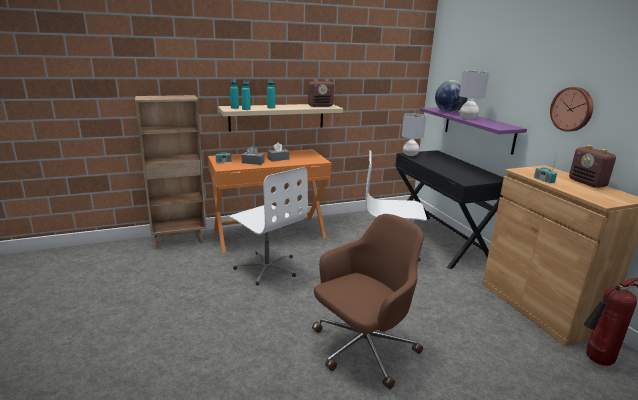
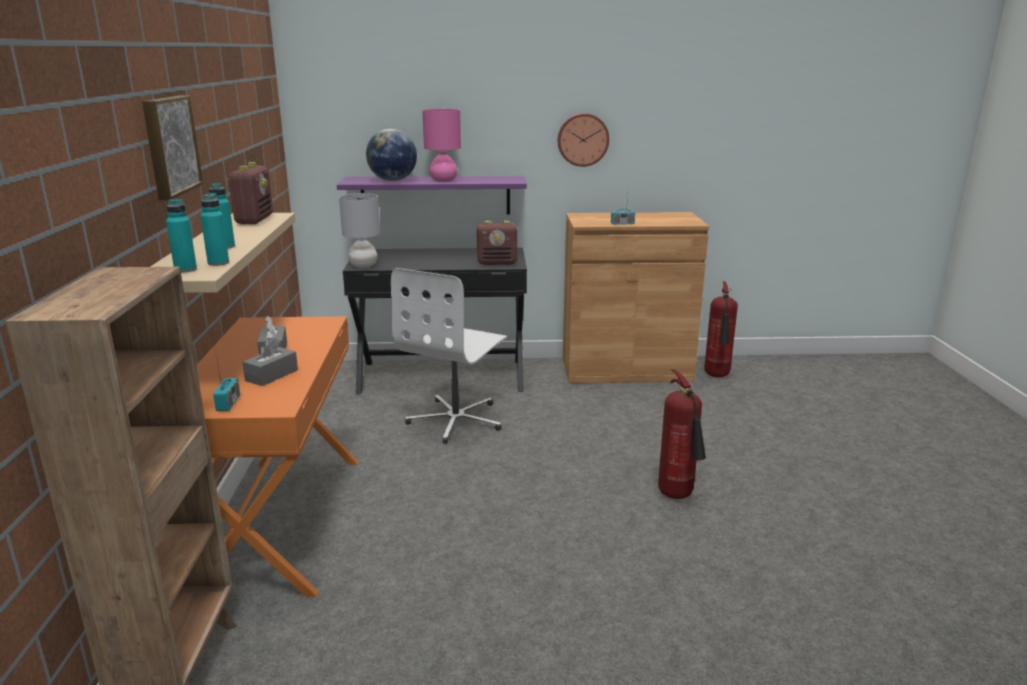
camera: 70 degrees left, 0 degrees up
white office chair [229,167,308,285] -> none
brown office chair [312,214,424,389] -> fire extinguisher [658,369,706,499]
grey table lamp [459,71,489,119] -> pink table lamp [423,109,461,182]
radio [569,145,616,188] -> radio moved to [477,221,518,265]
none -> picture [142,95,203,200]

